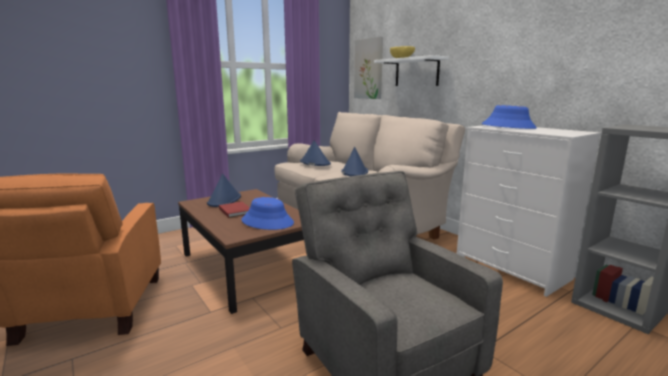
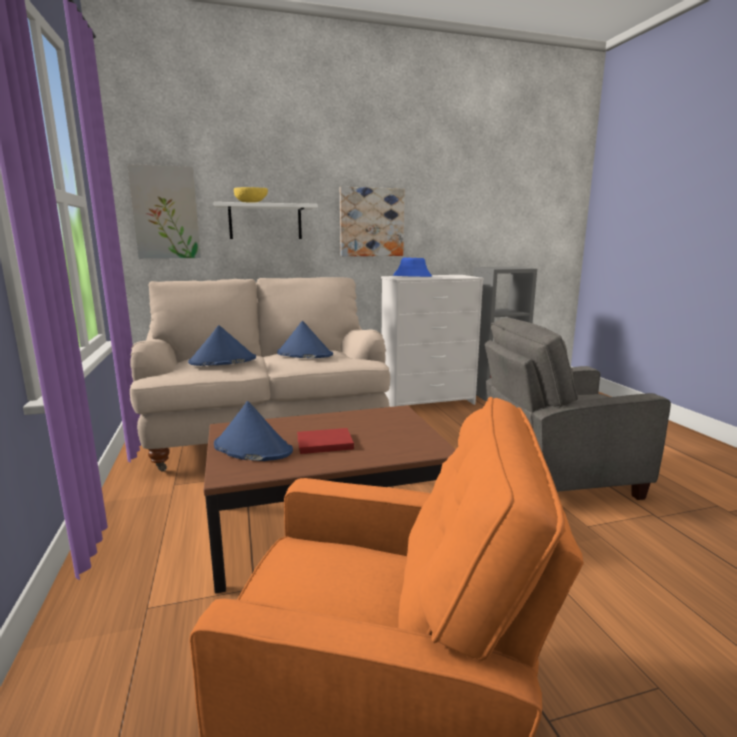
camera: 70 degrees left, 0 degrees up
blue hat [241,197,294,230] -> none
none -> picture [340,187,404,256]

